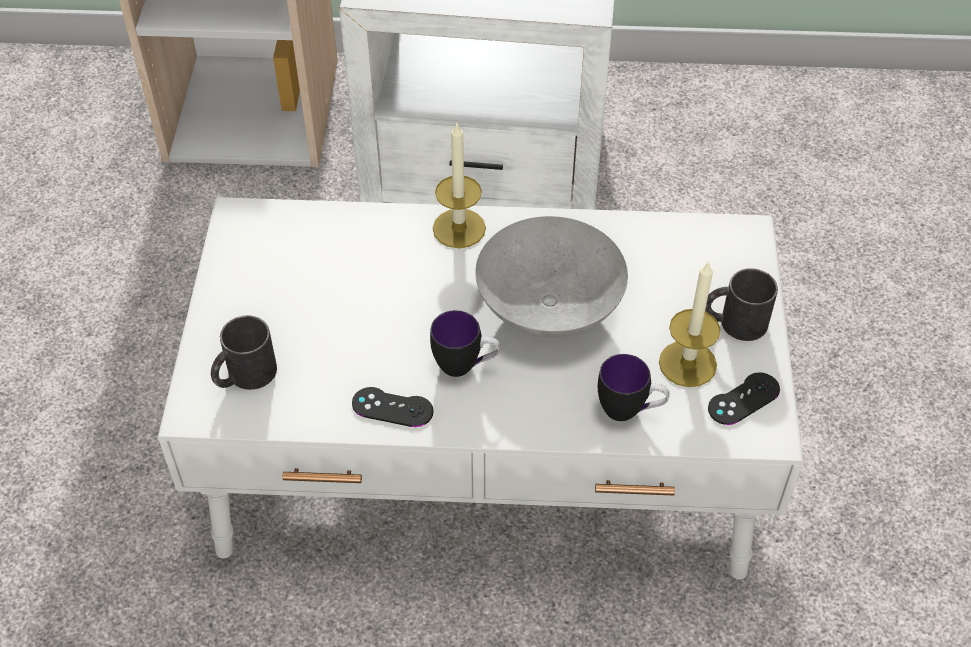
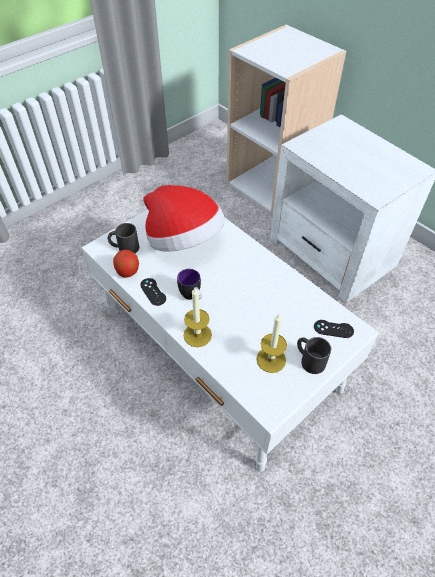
camera: 45 degrees right, 0 degrees up
candle [433,123,486,248] -> candle moved to [183,288,212,347]
grey bowl [475,216,628,338] -> none
mug [598,354,670,421] -> none
black game controller [708,372,780,425] -> black game controller moved to [314,320,354,338]
none -> apple [113,250,139,278]
none -> hat [143,185,225,252]

